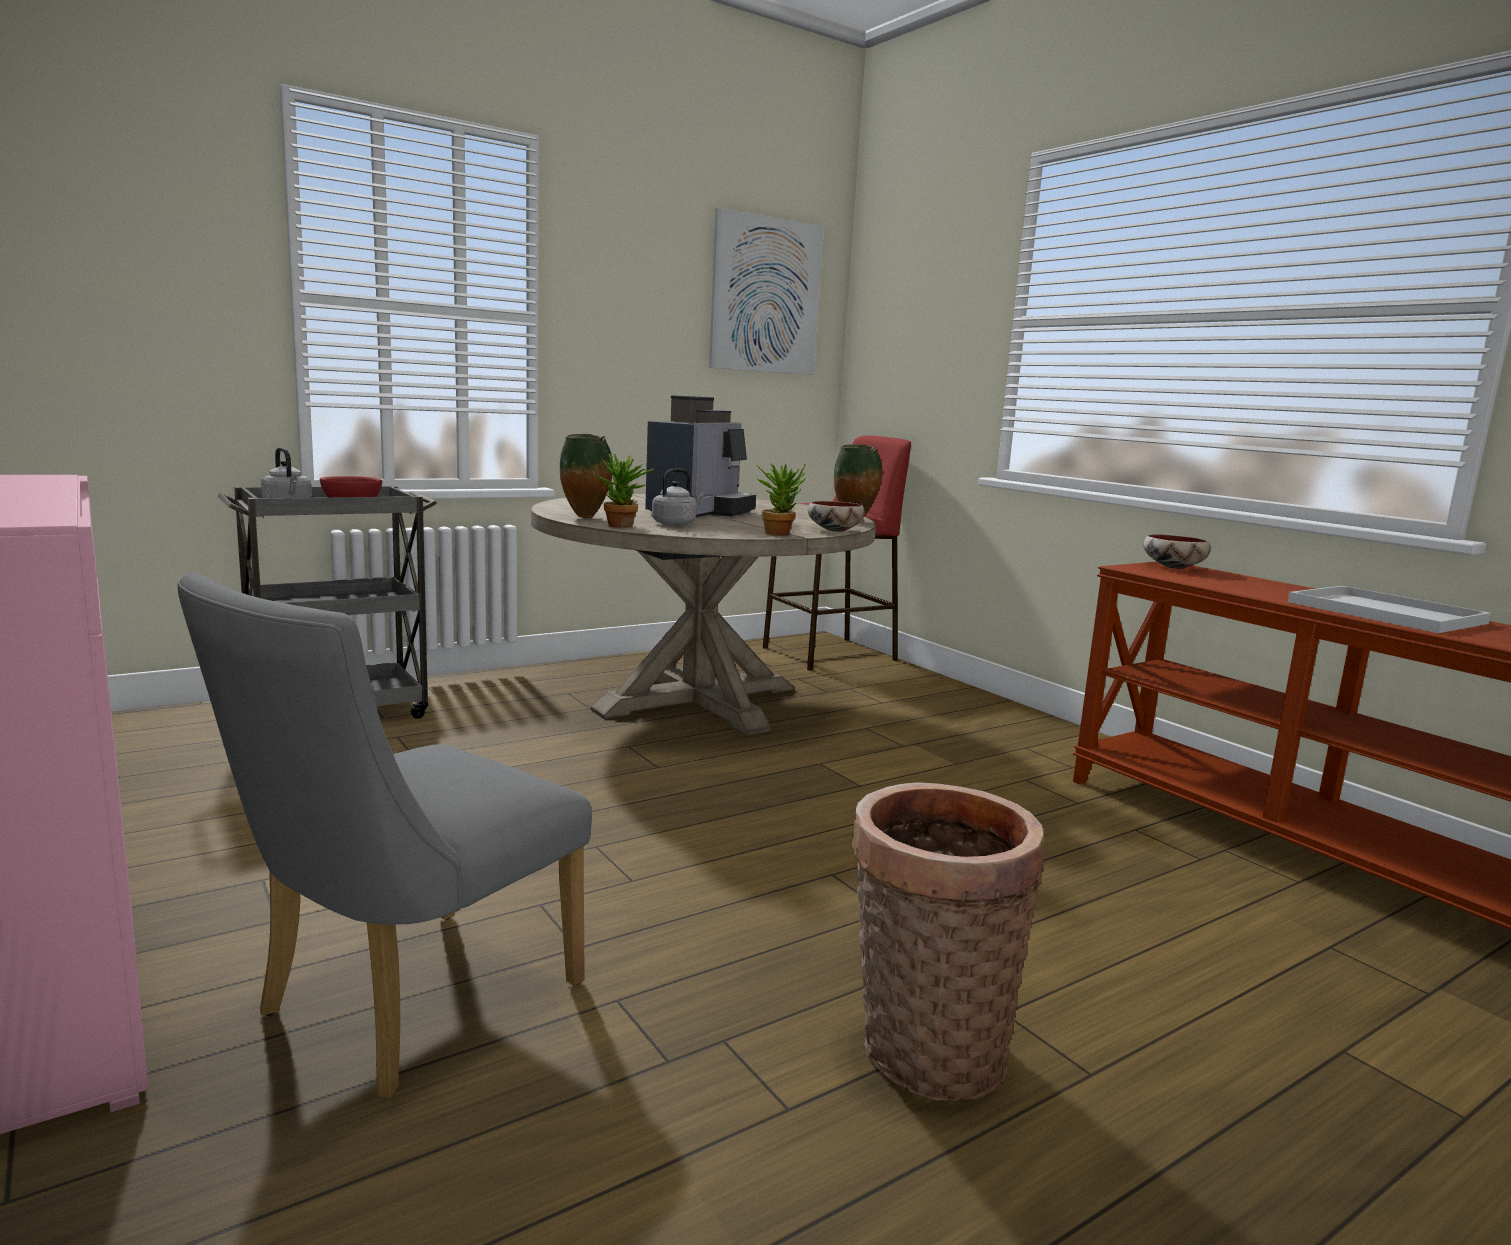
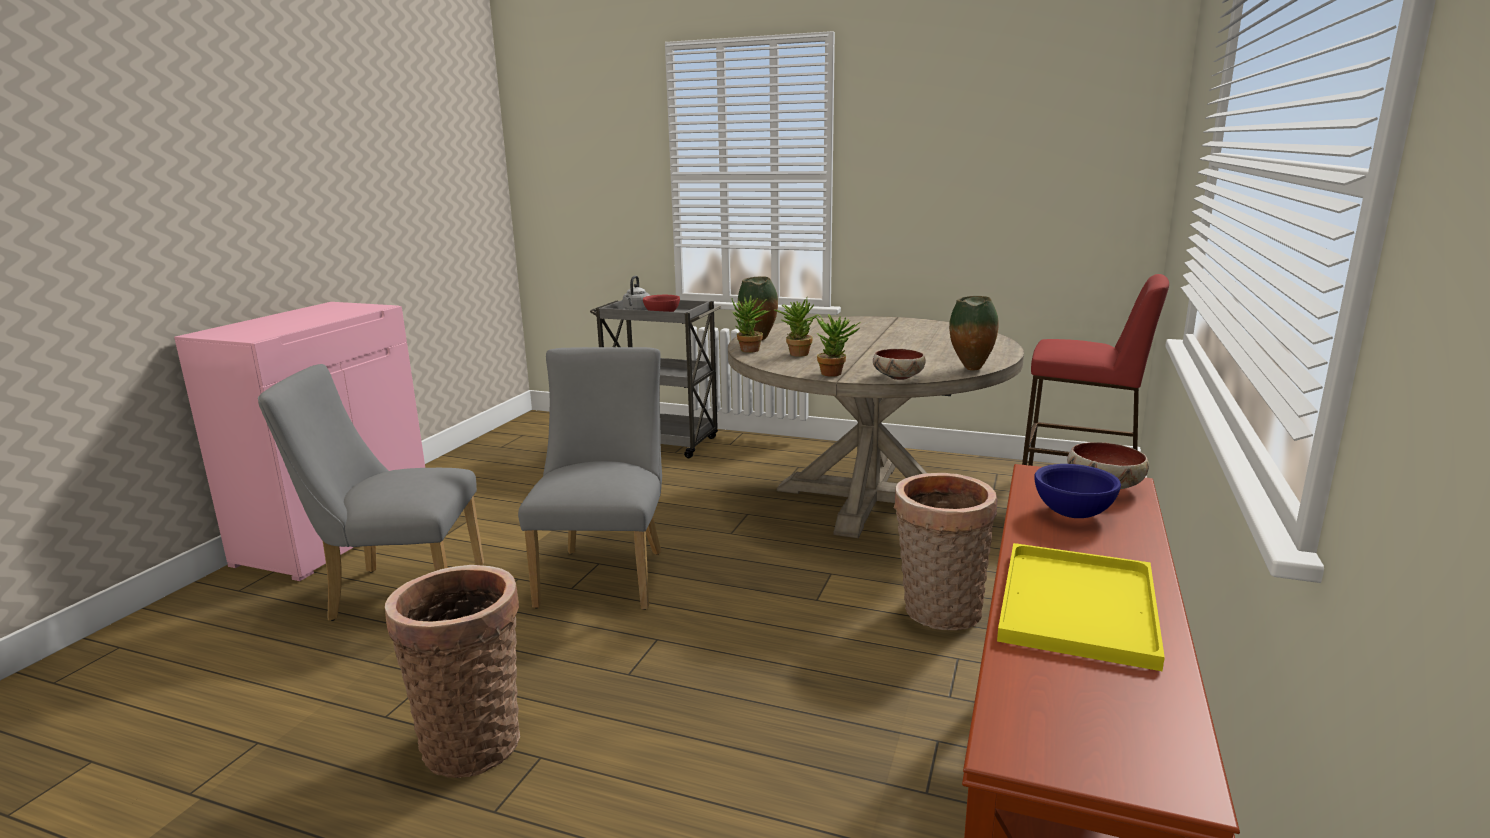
camera: 55 degrees right, 5 degrees up
coffee machine [645,395,756,518] -> none
grey kettle [652,469,705,526] -> potted plant [774,298,818,357]
picture [709,208,823,375] -> none
white tray [1288,586,1491,633] -> yellow tray [997,543,1165,671]
none -> grey chair [518,347,662,610]
none -> basket [894,473,998,630]
none -> blue bowl [1035,464,1121,518]

